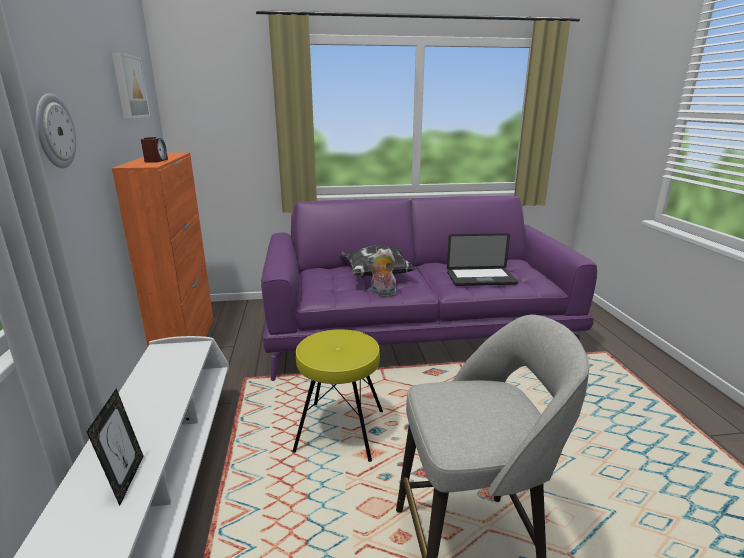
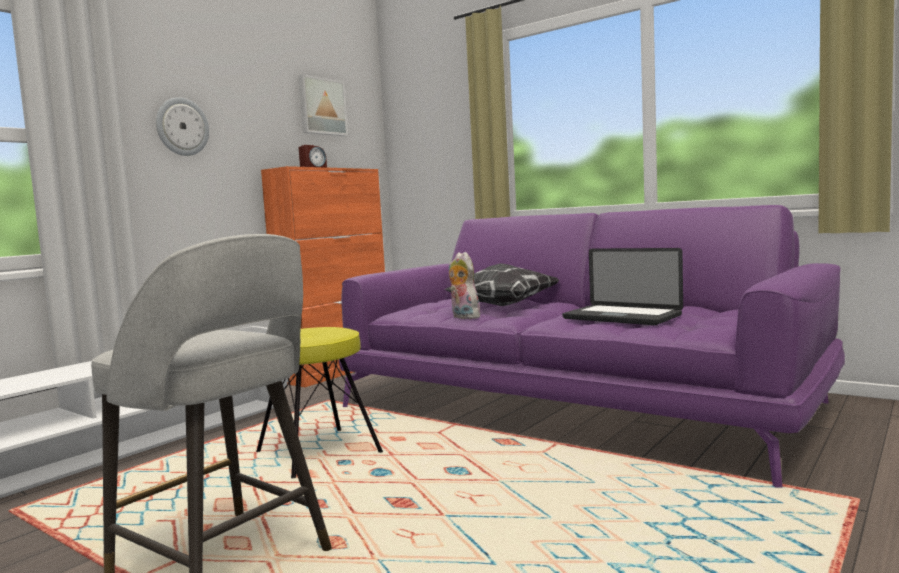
camera: 45 degrees right, 15 degrees down
picture frame [87,388,143,506] -> none

